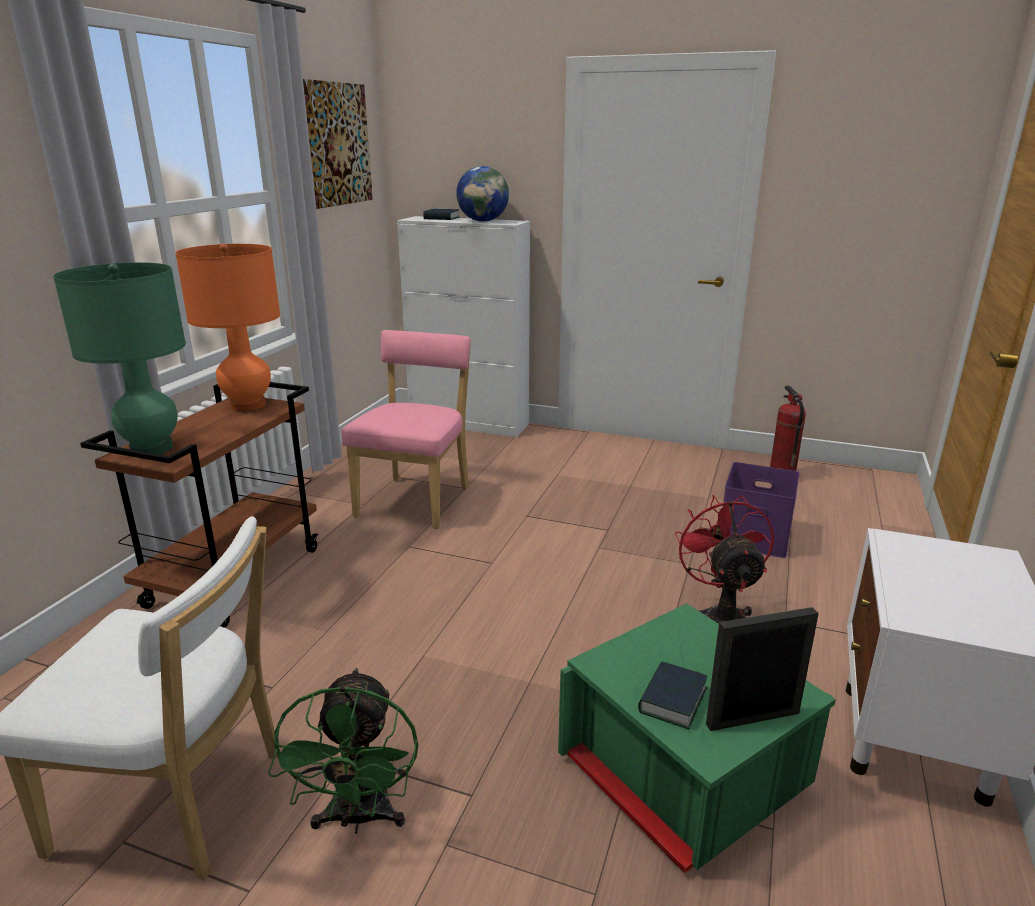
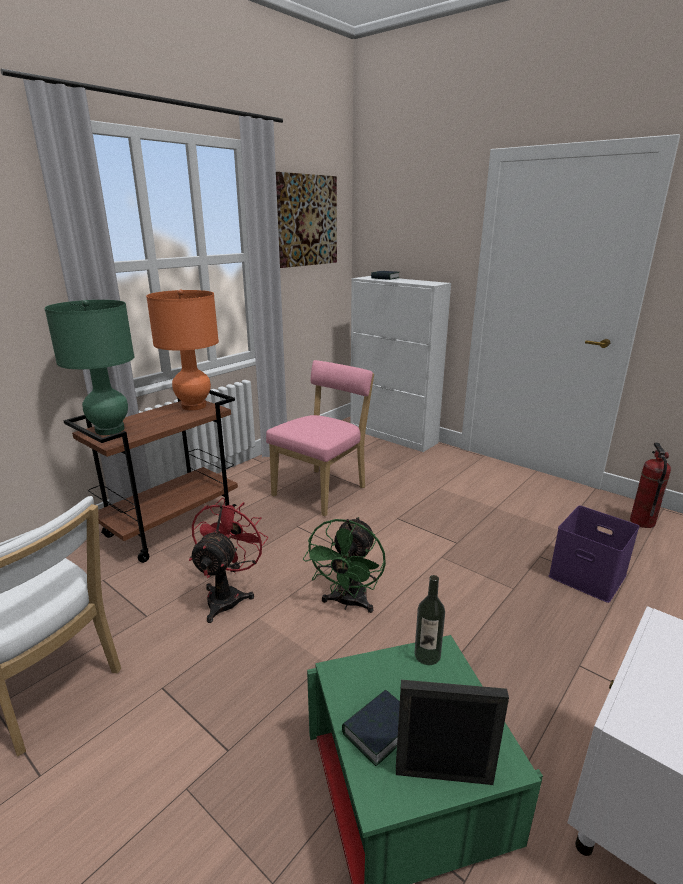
camera: 20 degrees right, 0 degrees up
green fan [268,668,418,834] -> green fan moved to [303,517,386,613]
globe [456,166,509,222] -> none
red fan [675,495,774,624] -> red fan moved to [189,498,268,623]
none -> bottle [414,575,445,665]

